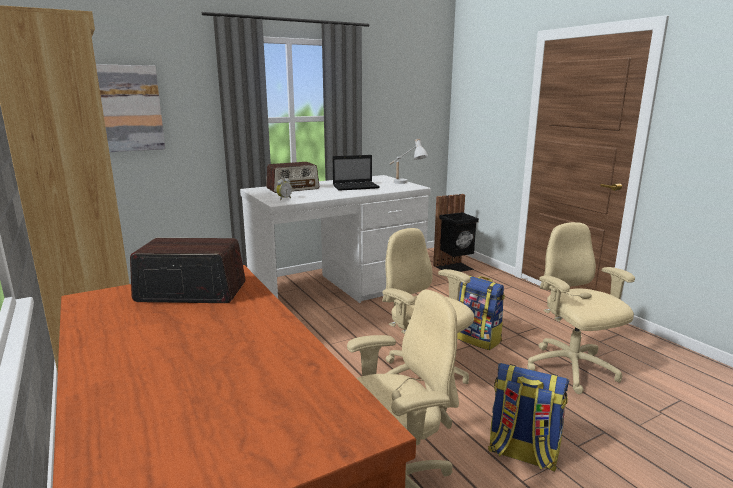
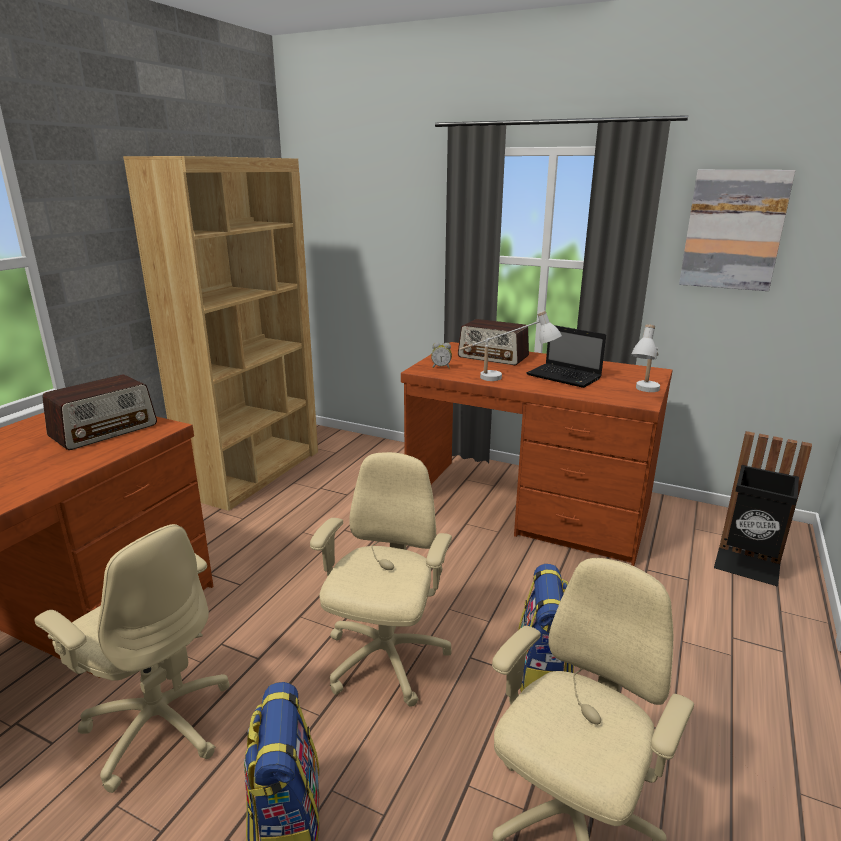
camera: 55 degrees right, 5 degrees up
picture [96,64,165,152] -> picture moved to [679,170,796,291]
radio [130,238,246,303] -> radio turned 75 degrees clockwise [43,375,157,450]
white desk [240,175,431,303] -> brown desk [401,342,673,566]
none -> white table lamp [460,311,562,381]

